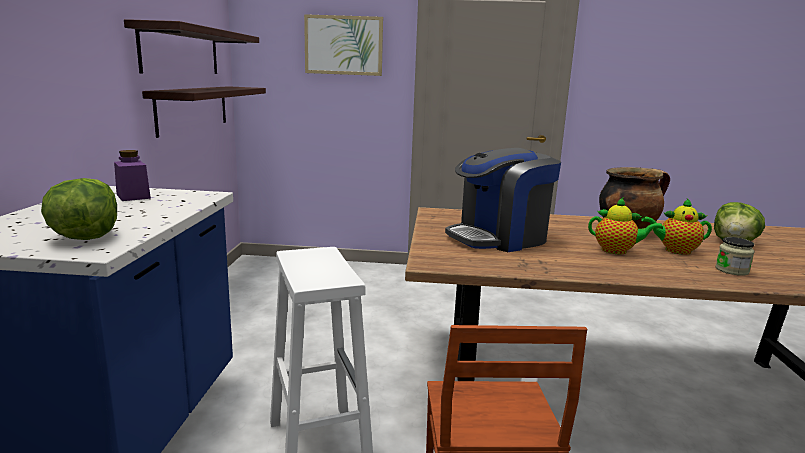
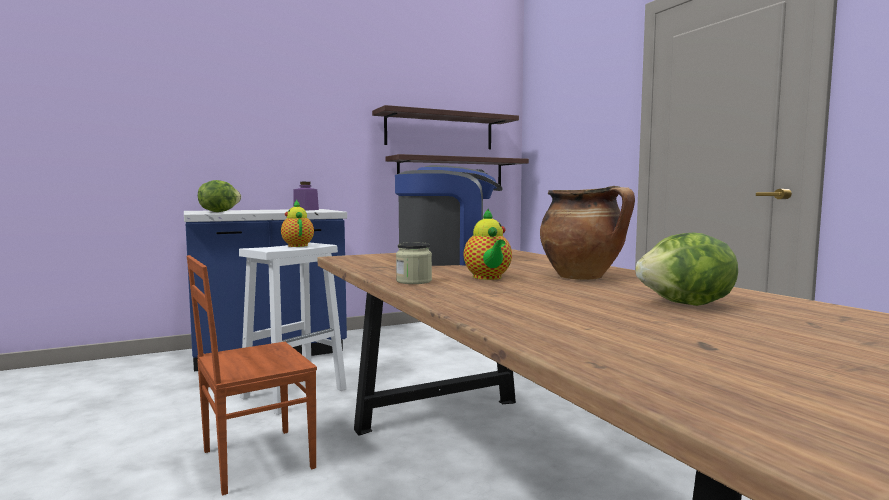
camera: 60 degrees right, 10 degrees down
picture [304,14,383,76] -> none
coffee machine [445,148,561,252] -> coffee machine turned 135 degrees clockwise [395,165,503,266]
teapot [641,198,712,255] -> teapot moved to [281,200,314,247]
jar [715,237,755,276] -> jar moved to [396,242,432,284]

